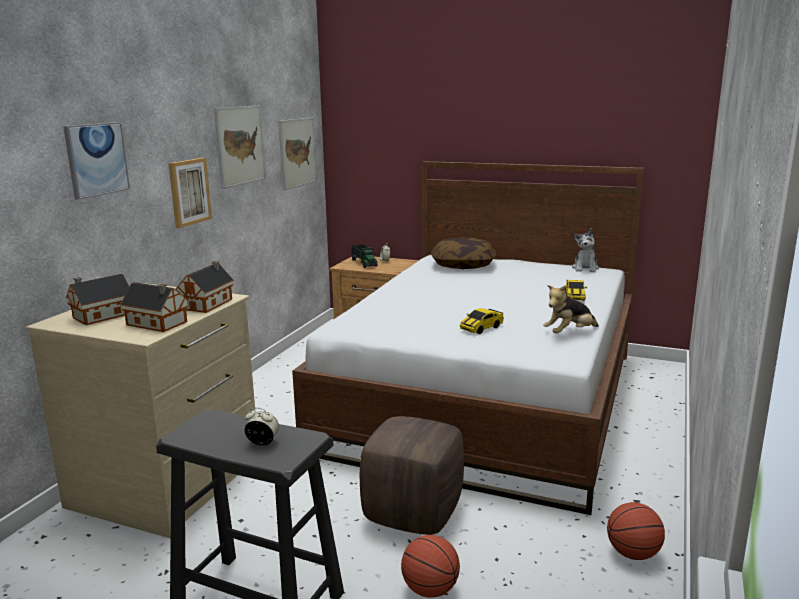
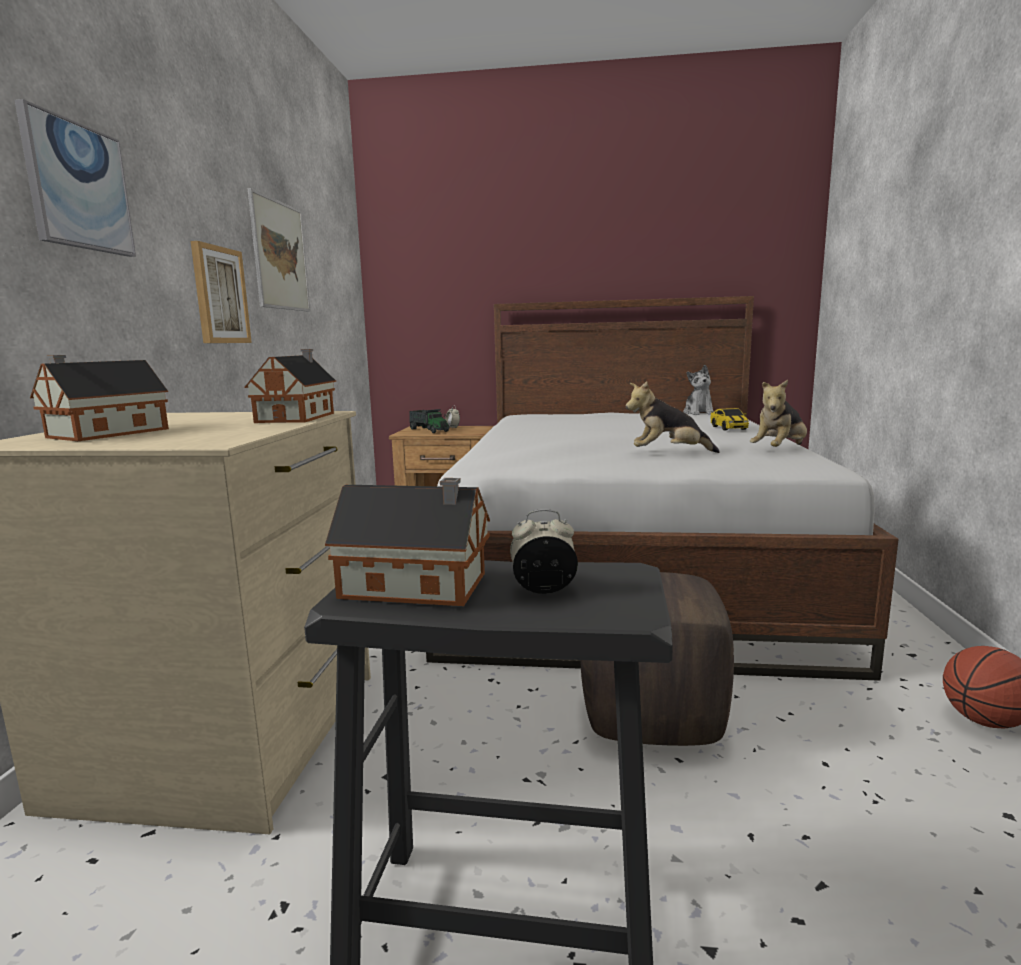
camera: 15 degrees left, 5 degrees down
toy house [120,282,189,332] -> toy house moved to [325,478,490,606]
picture [278,117,317,191] -> none
basketball [401,535,460,598] -> none
pillow [431,237,496,269] -> none
toy car [460,308,504,334] -> plush toy [626,381,720,453]

